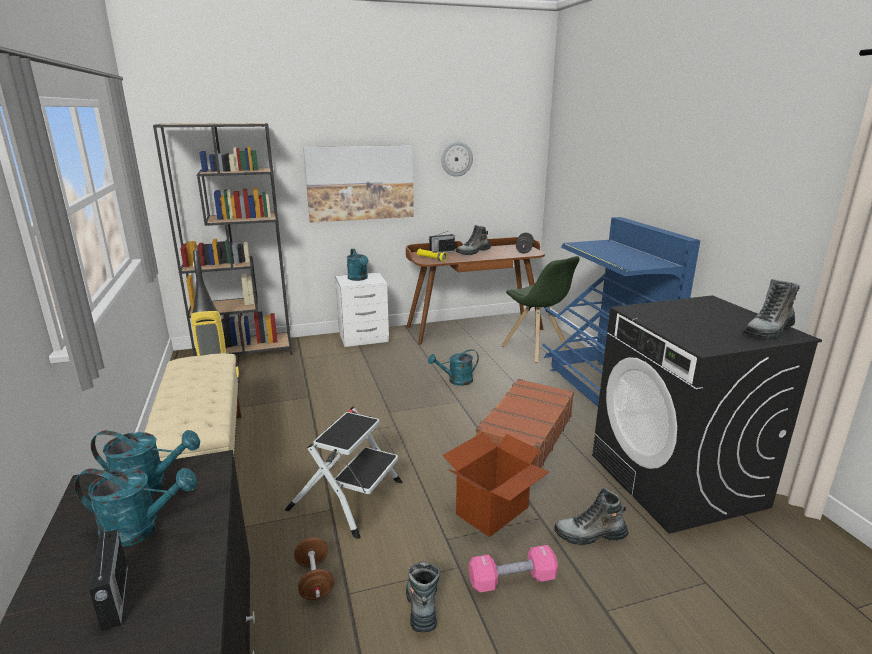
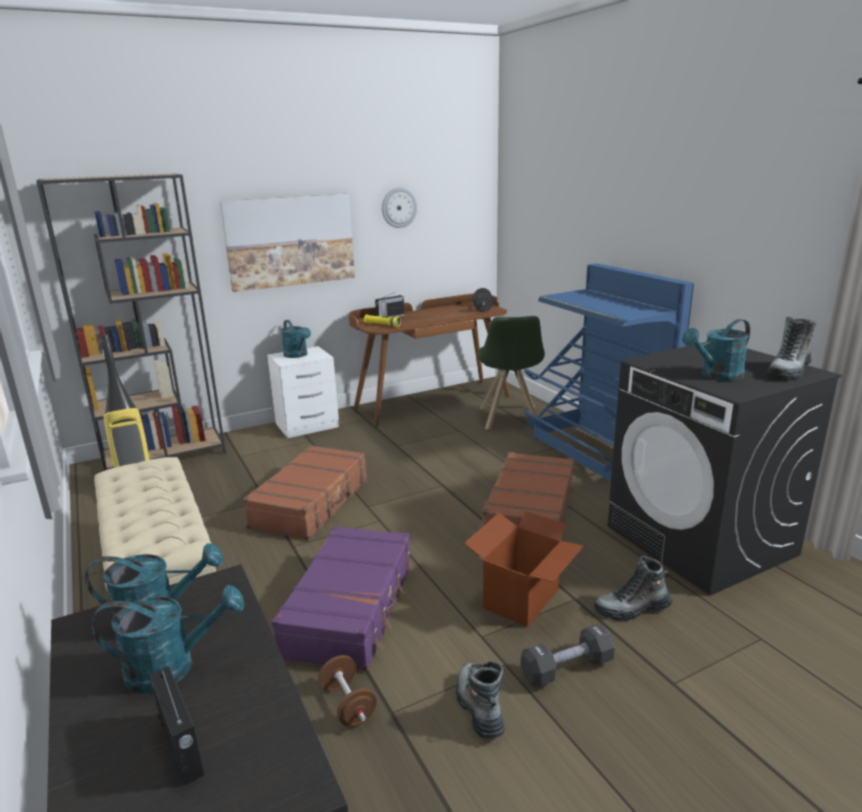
camera: 10 degrees left, 0 degrees up
step ladder [285,406,402,539] -> purple suitcase [272,526,414,671]
turquoise watering can [428,349,479,386] -> turquoise watering can moved to [682,319,750,381]
boot [456,225,491,255] -> none
pink dumbbell [469,545,558,592] -> black dumbbell [521,624,615,686]
green chair [502,256,580,363] -> green chair turned 45 degrees clockwise [479,316,545,430]
none -> brown suitcase [243,445,367,540]

